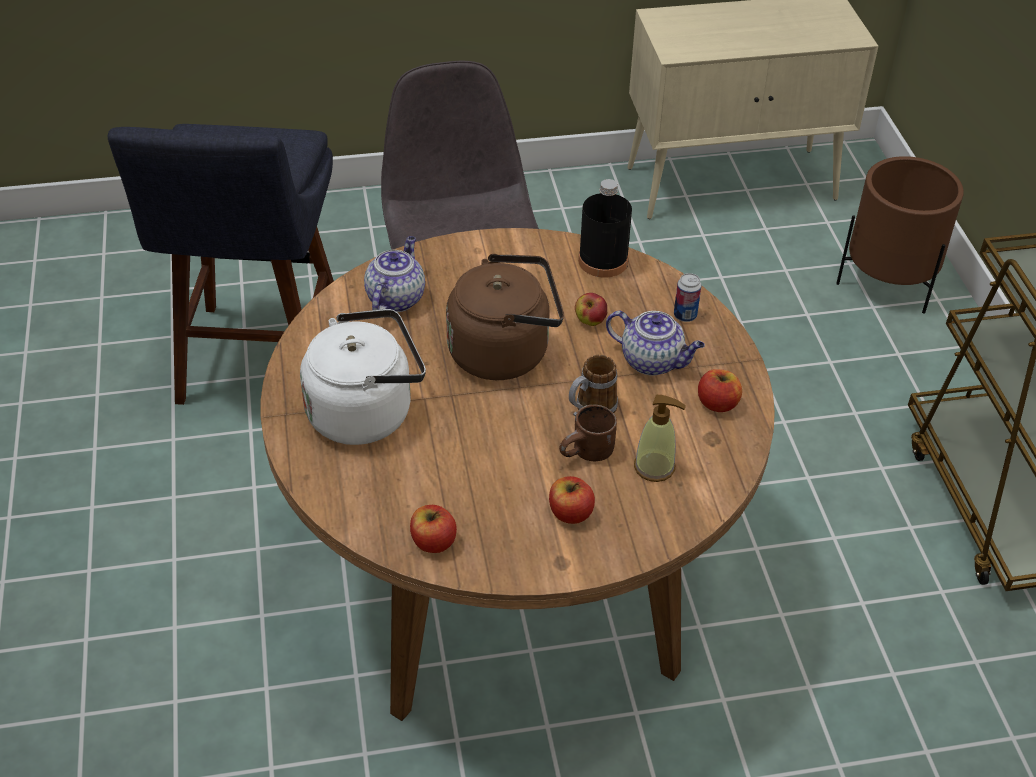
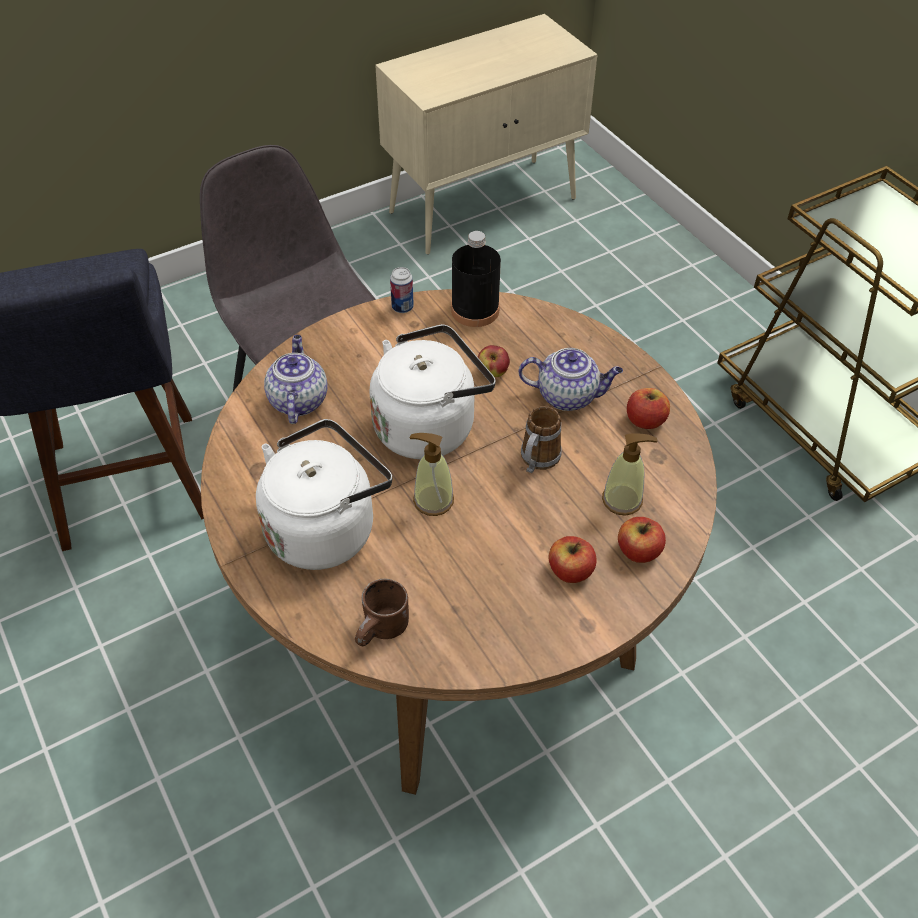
camera: 20 degrees left, 5 degrees up
apple [410,505,457,553] -> apple moved to [618,517,666,563]
brown kettle [446,254,564,380] -> white kettle [370,324,496,459]
brown mug [559,405,617,461] -> brown mug moved to [355,579,409,646]
can [674,273,701,322] -> can moved to [390,267,414,313]
brown planter [836,156,964,314] -> none
none -> soap dispenser [410,433,454,516]

